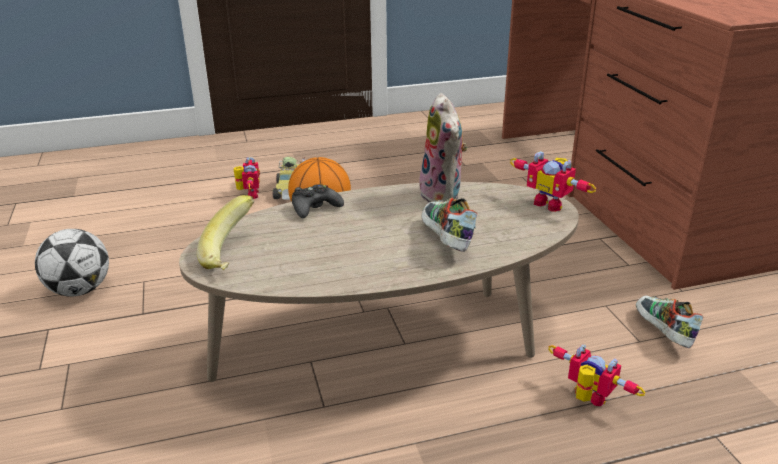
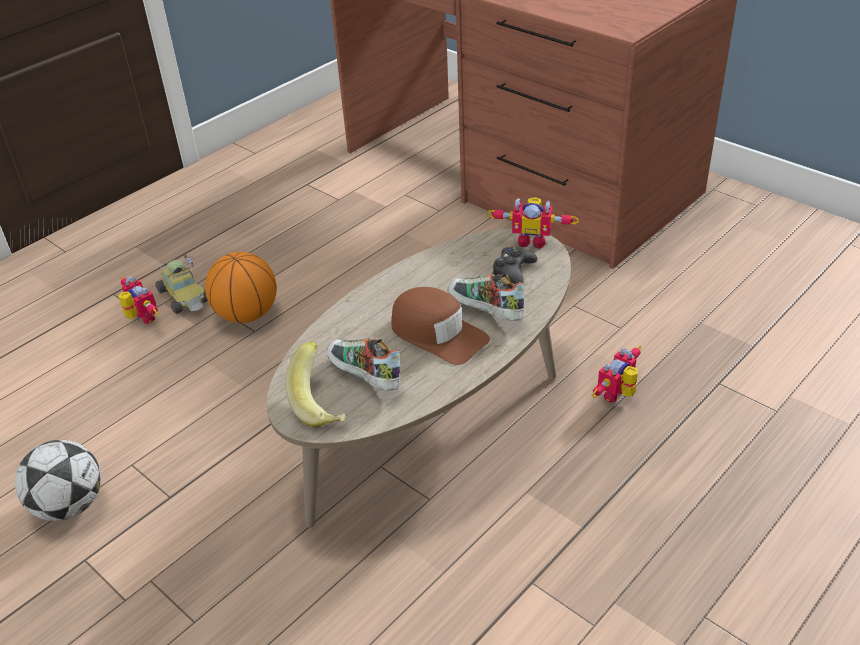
camera: 30 degrees left, 10 degrees up
black game controller [292,184,344,218] -> black game controller moved to [492,247,537,284]
plush toy [419,93,467,203] -> none
toy robot [548,344,646,406] -> toy robot turned 60 degrees counterclockwise [592,346,641,403]
shoe [636,296,704,348] -> shoe moved to [327,338,400,390]
none -> brown cap [391,287,490,365]

